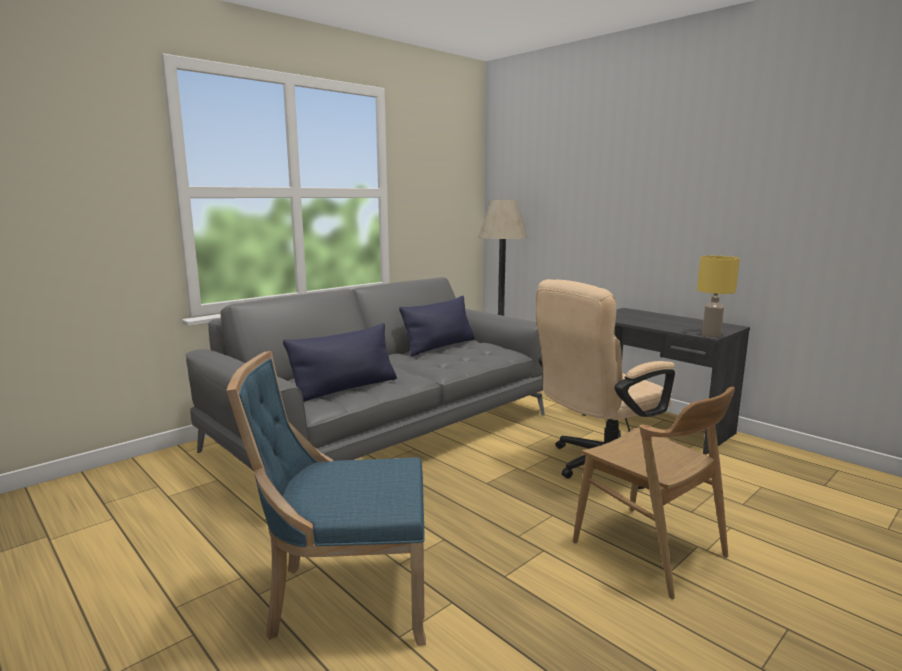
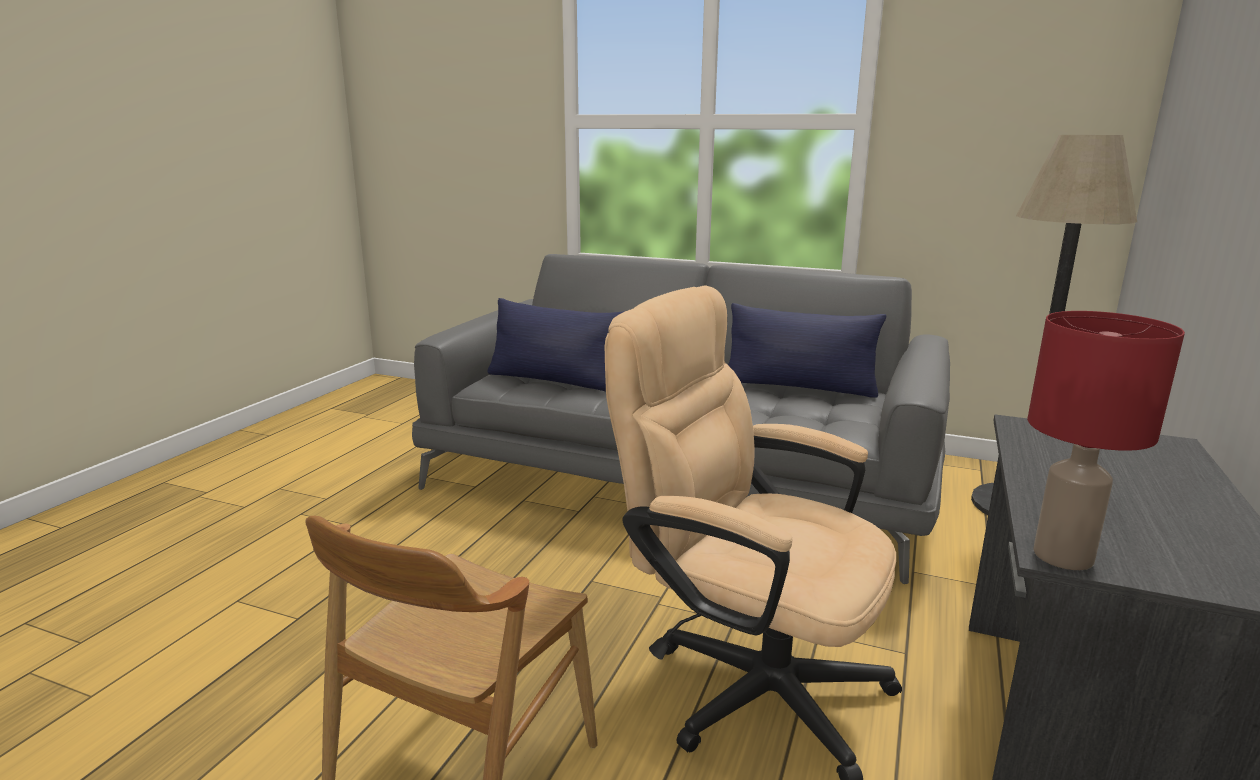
camera: 65 degrees right, 5 degrees up
blue chair [227,351,426,646] -> none
yellow table lamp [697,256,740,337] -> red table lamp [1027,311,1185,570]

